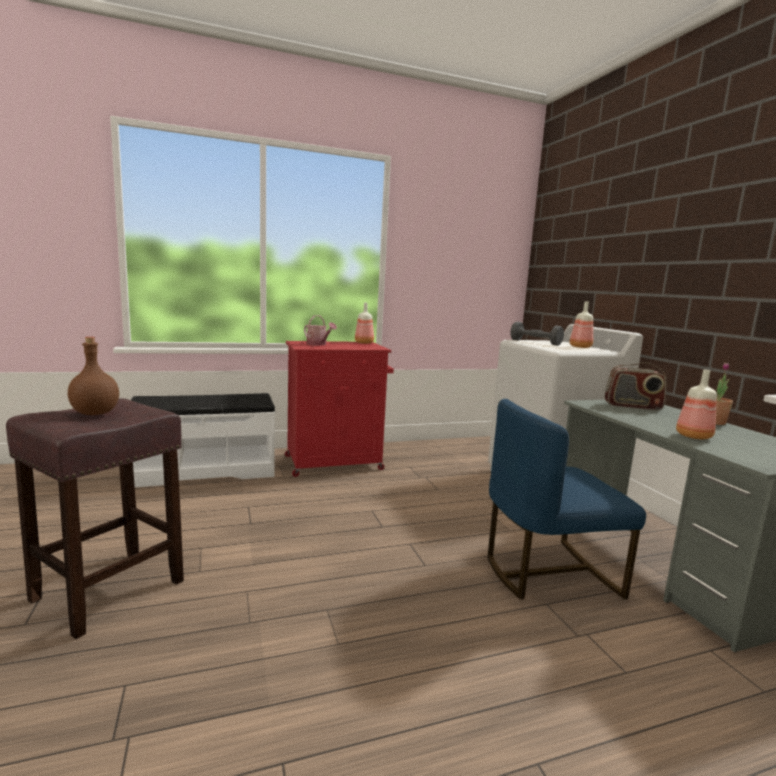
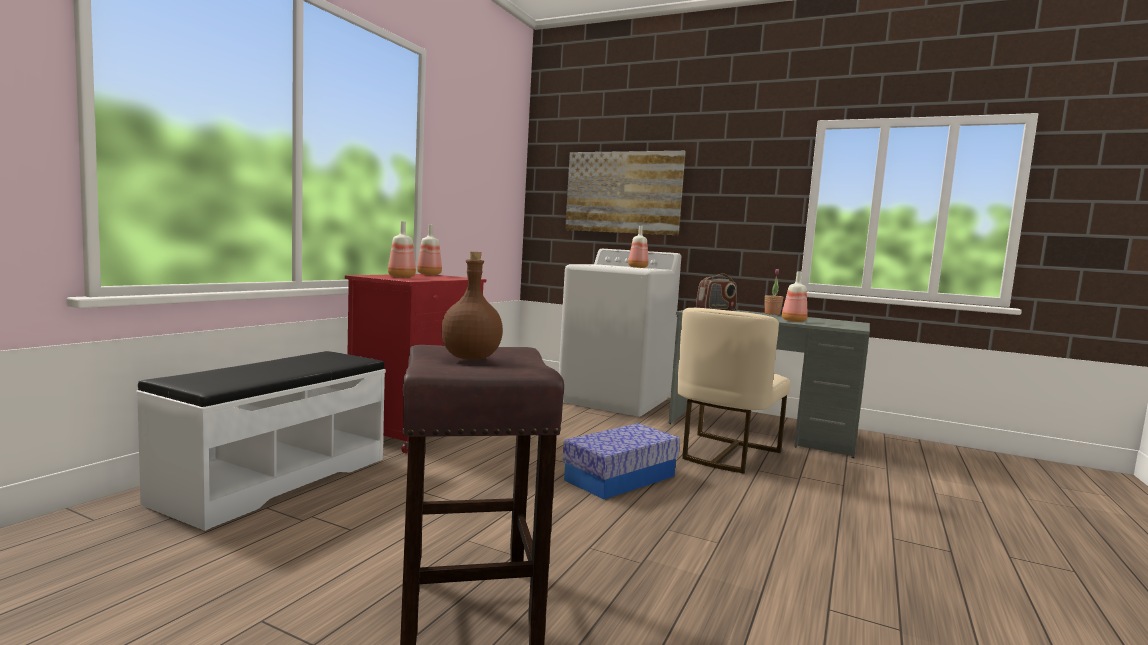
camera: 45 degrees left, 5 degrees down
watering can [304,315,337,346] -> bottle [388,221,416,278]
blue chair [487,399,646,600] -> beige chair [677,308,790,474]
grey dumbbell [510,322,564,346] -> none
none -> storage box [563,423,680,500]
none -> picture [565,151,686,235]

